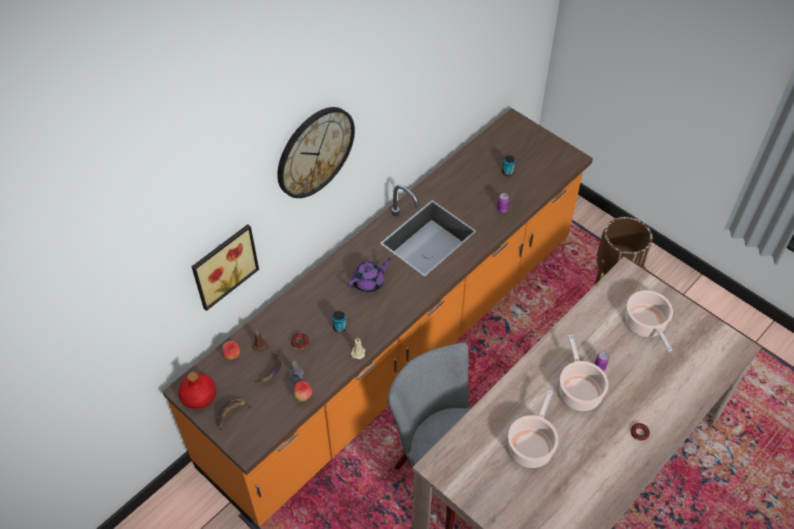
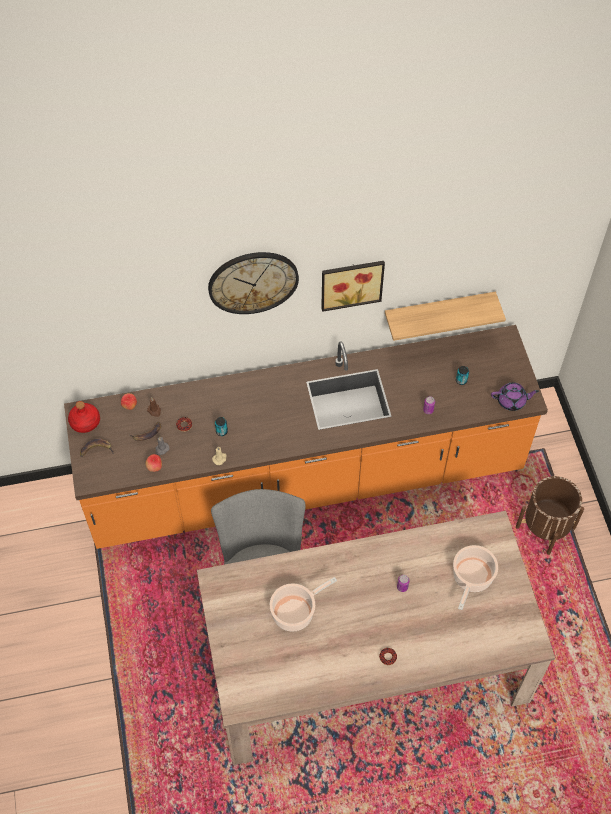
camera: 35 degrees right, 5 degrees up
picture [191,224,259,311] -> picture moved to [321,261,385,312]
purple teapot [348,258,391,292] -> purple teapot moved to [491,382,539,411]
cooking pot [559,335,608,411] -> none
none -> shelf [385,292,506,341]

